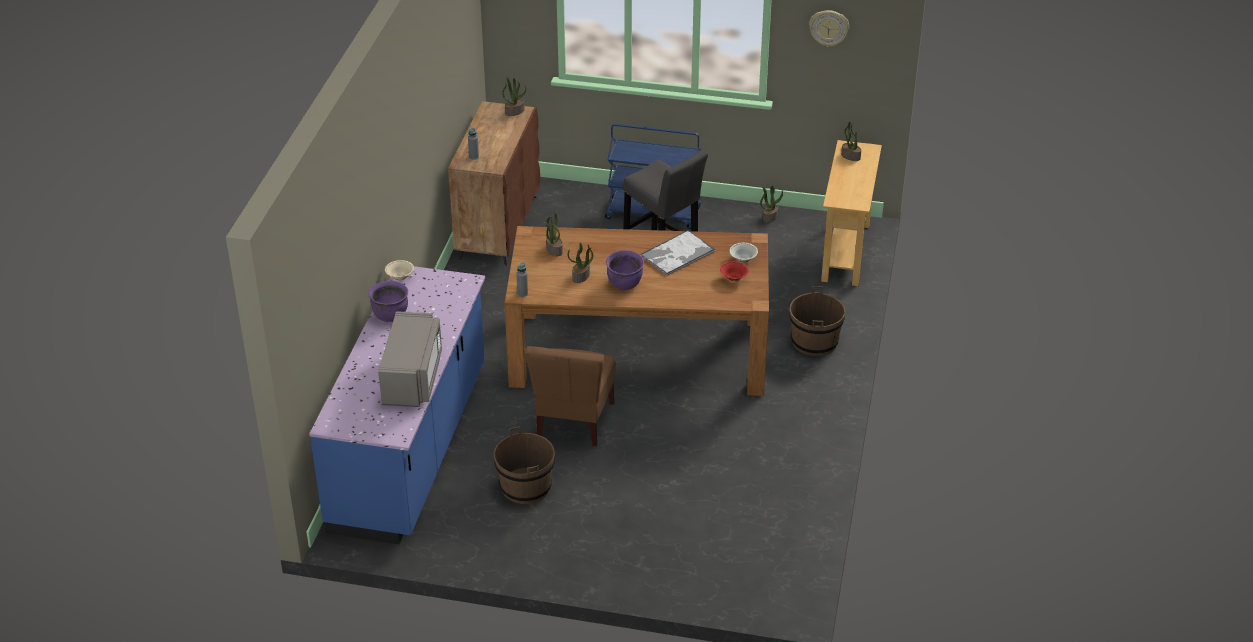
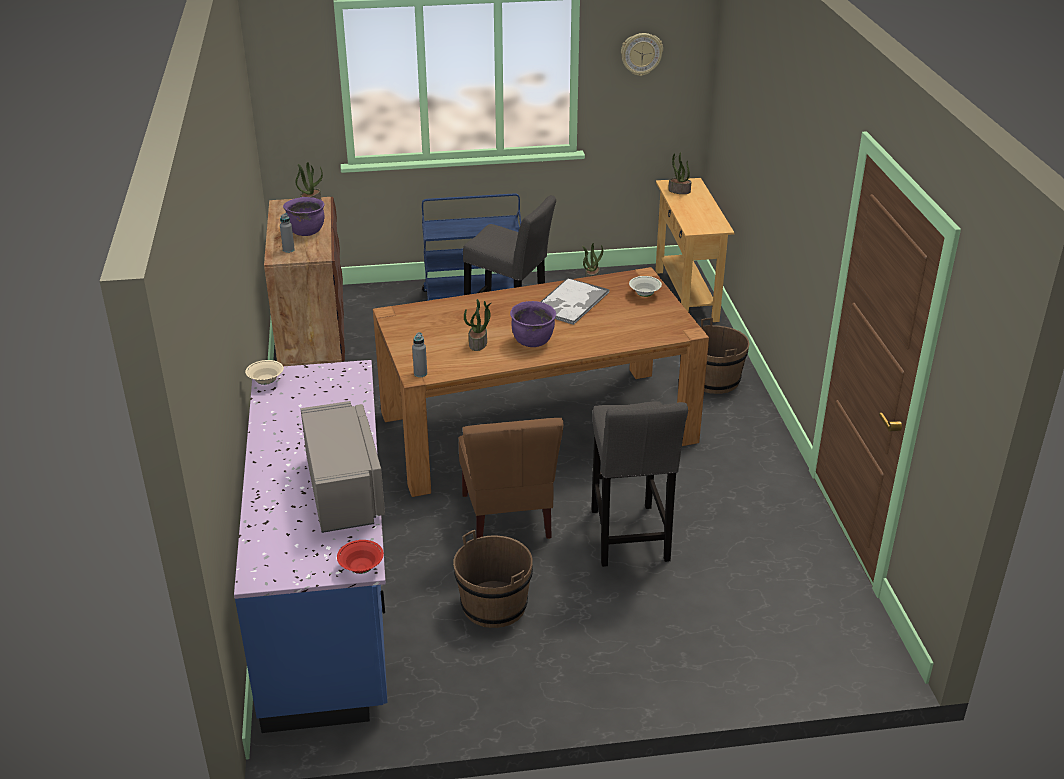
camera: 20 degrees left, 5 degrees down
purple cooking pot [368,281,408,322] -> purple cooking pot moved to [283,197,325,236]
potted plant [543,213,563,256] -> none
red bowl [720,261,749,281] -> red bowl moved to [337,540,384,574]
none -> grey stool [591,401,688,567]

